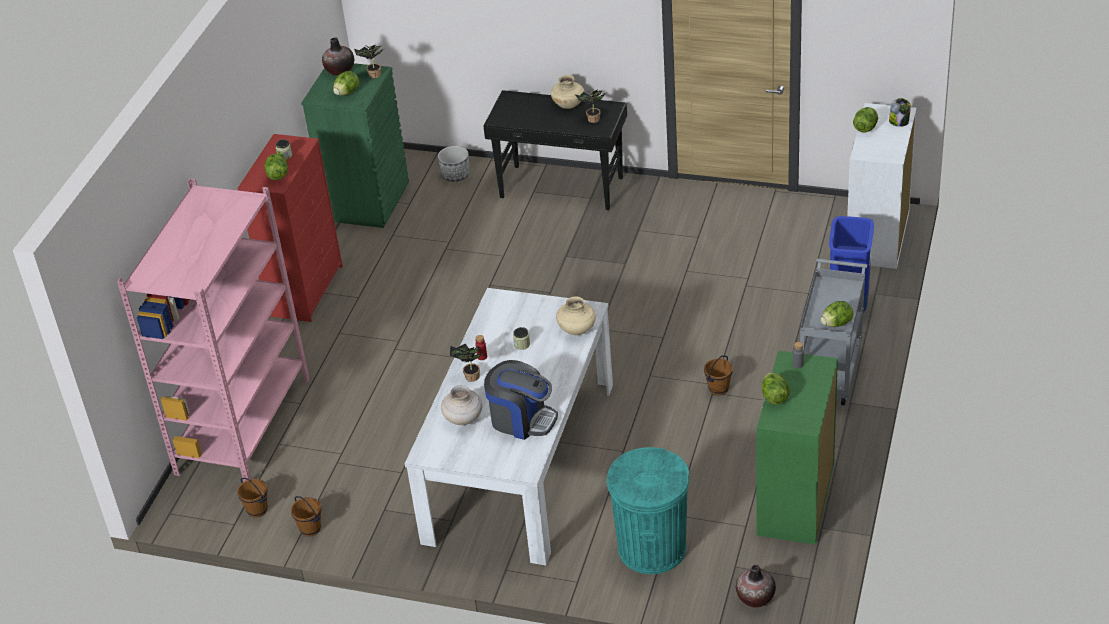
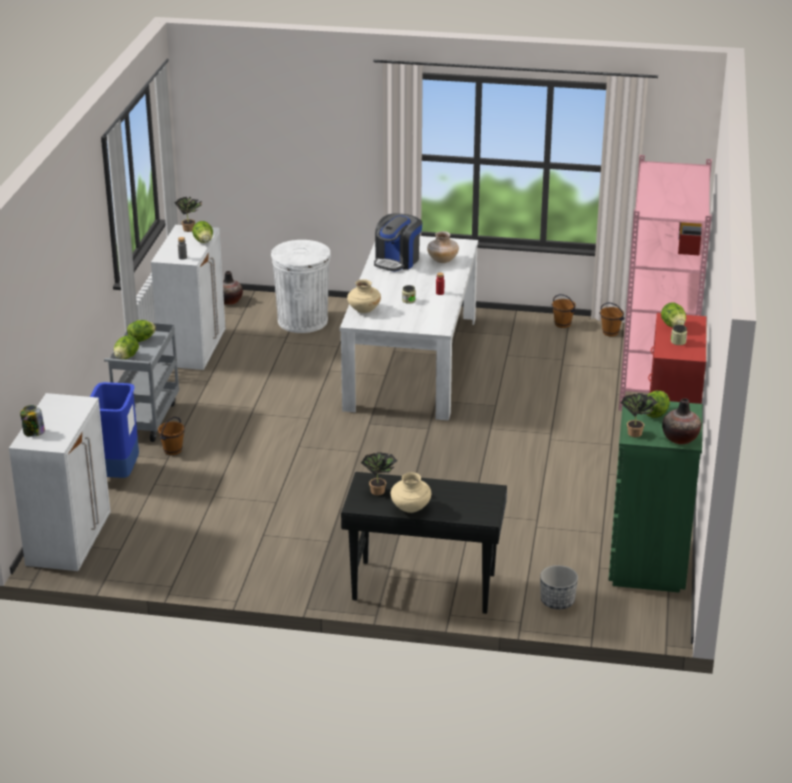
camera: 170 degrees right, 10 degrees down
potted plant [450,344,483,382] -> potted plant moved to [174,197,202,232]
coffee machine [484,360,558,440] -> coffee machine turned 75 degrees counterclockwise [374,214,422,272]
turquoise trash can [607,447,689,574] -> white trash can [271,240,331,333]
brown bucket [704,355,733,396] -> brown bucket moved to [158,417,185,455]
green cabinet [757,350,838,545] -> white cabinet [151,225,225,370]
lettuce [853,107,878,133] -> lettuce moved to [114,335,139,359]

